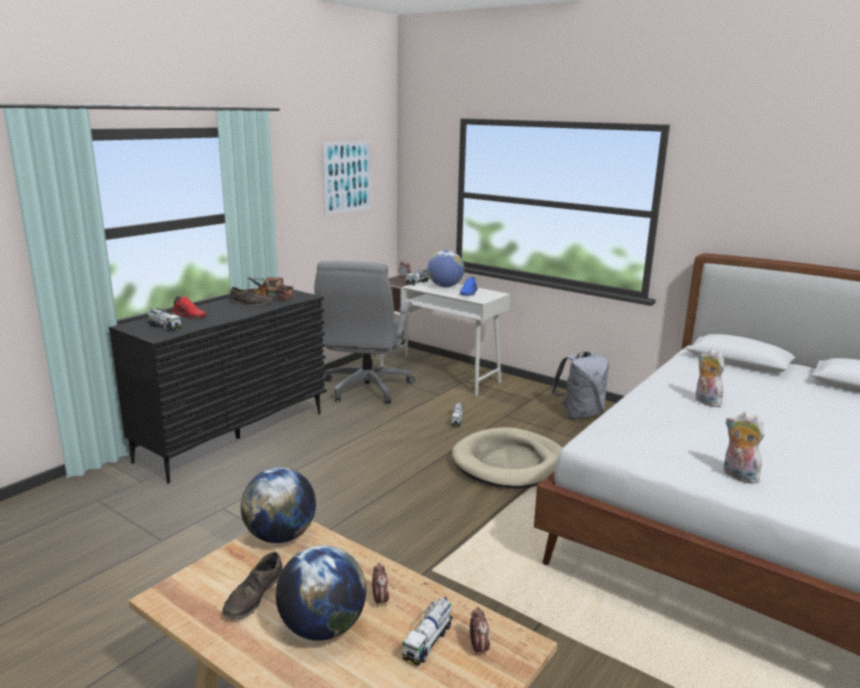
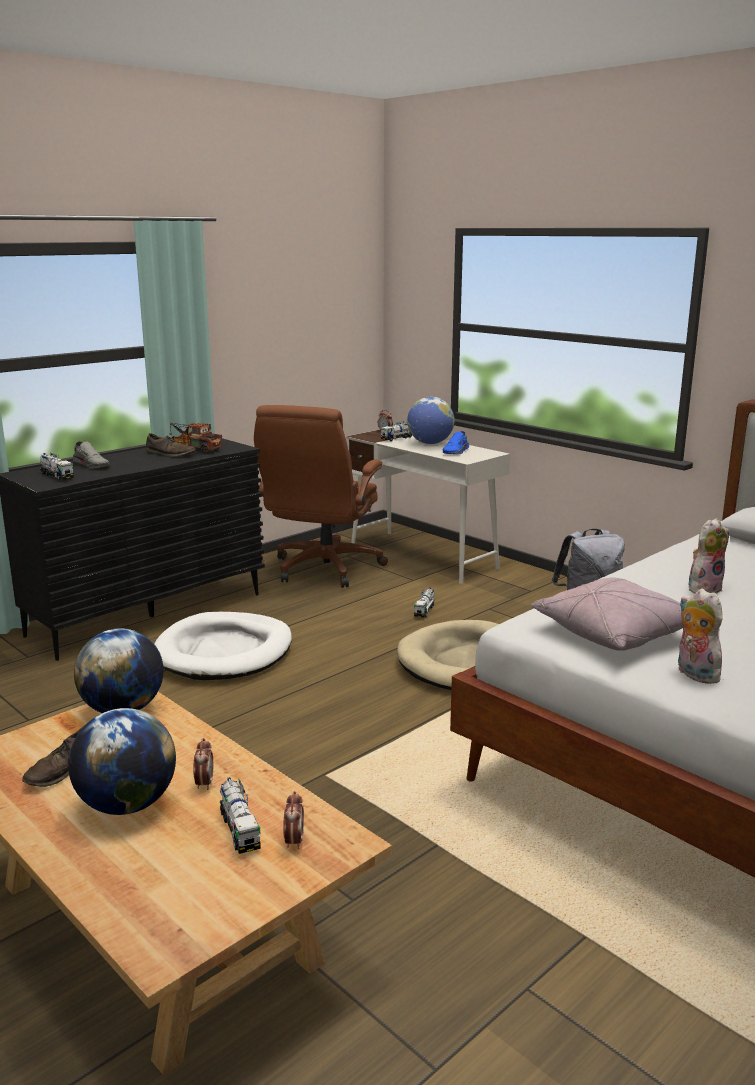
camera: 10 degrees right, 0 degrees up
red shoe [172,296,207,319] -> grey shoe [73,441,110,469]
grey office chair [314,260,415,404] -> brown office chair [254,405,388,588]
picture [322,140,372,216] -> none
toy truck [402,597,453,666] -> toy truck turned 60 degrees counterclockwise [220,777,261,854]
plush toy [695,349,724,407] -> plush toy turned 75 degrees clockwise [688,518,729,594]
none -> white dog bed [154,612,292,680]
none -> purple pillow [531,577,683,651]

